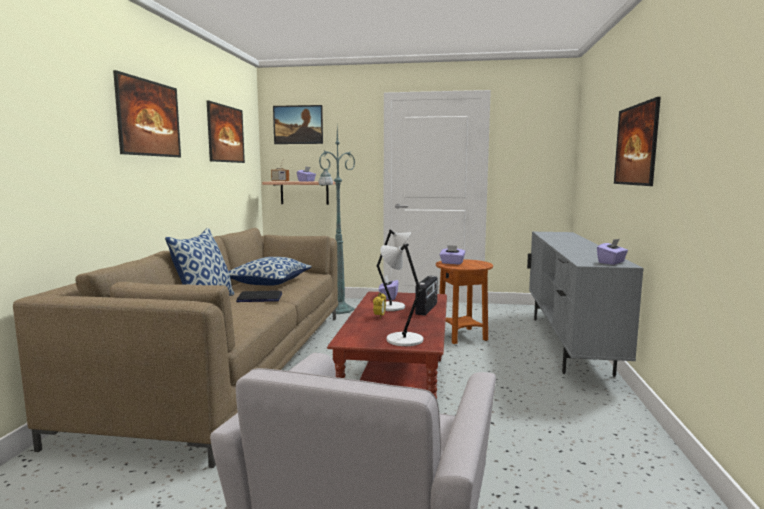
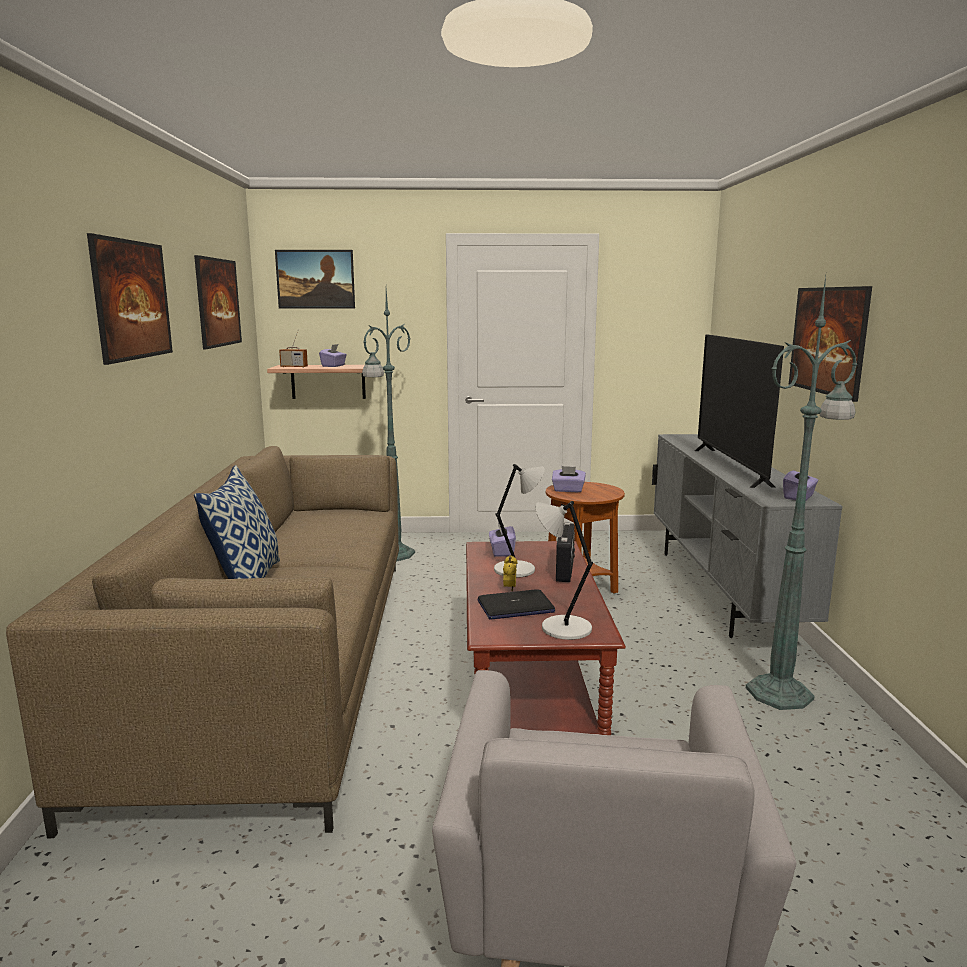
camera: 10 degrees left, 5 degrees up
pillow [228,257,312,286] -> none
laptop [236,291,282,302] -> laptop moved to [477,589,555,620]
none -> television [695,334,784,488]
none -> green floor lamp [746,276,858,710]

